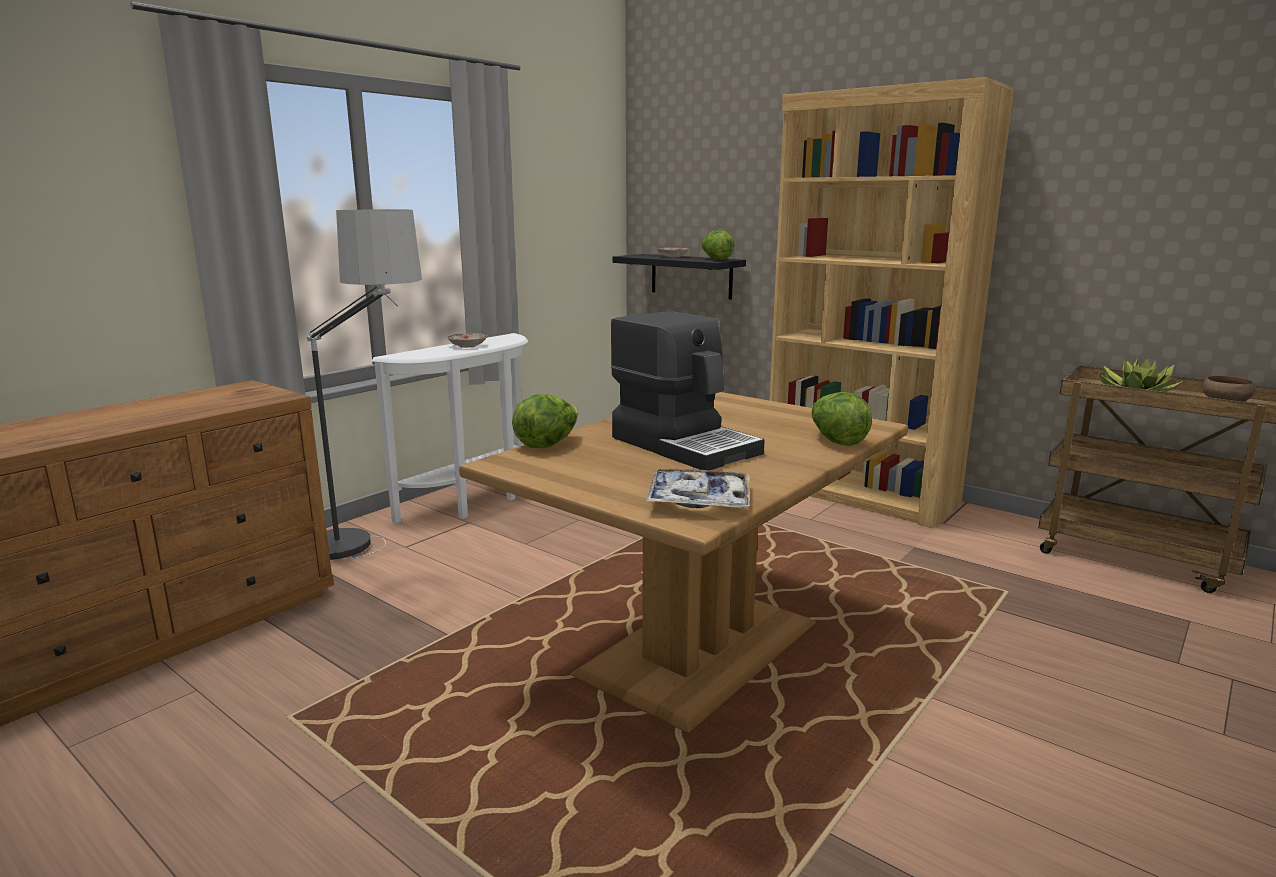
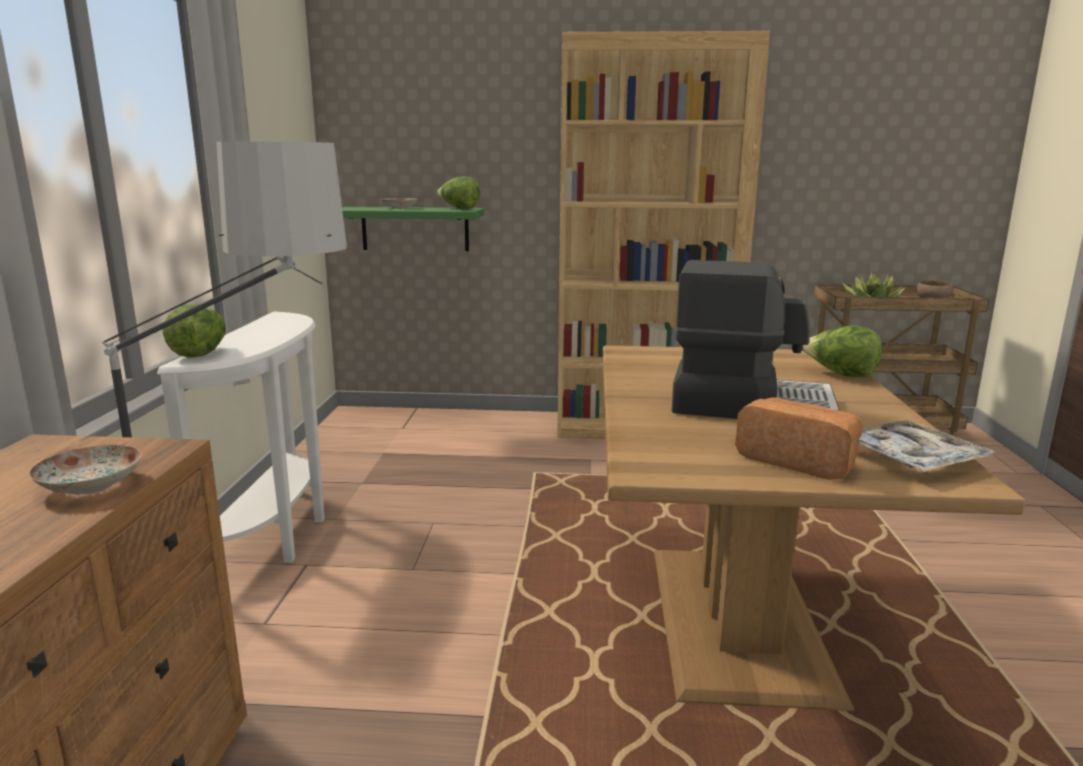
camera: 35 degrees left, 0 degrees up
plate [447,333,487,348] -> plate moved to [29,445,141,494]
lettuce [512,394,578,448] -> lettuce moved to [162,304,226,358]
black shelf [613,254,746,299] -> green shelf [342,207,484,251]
none -> bread [735,397,863,480]

